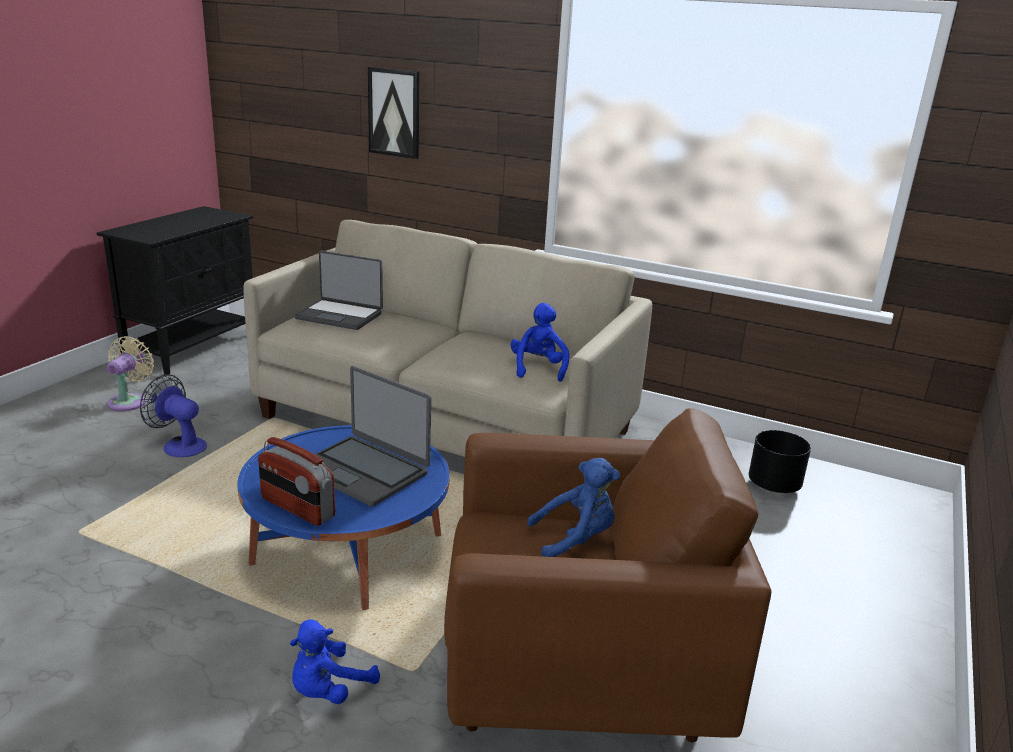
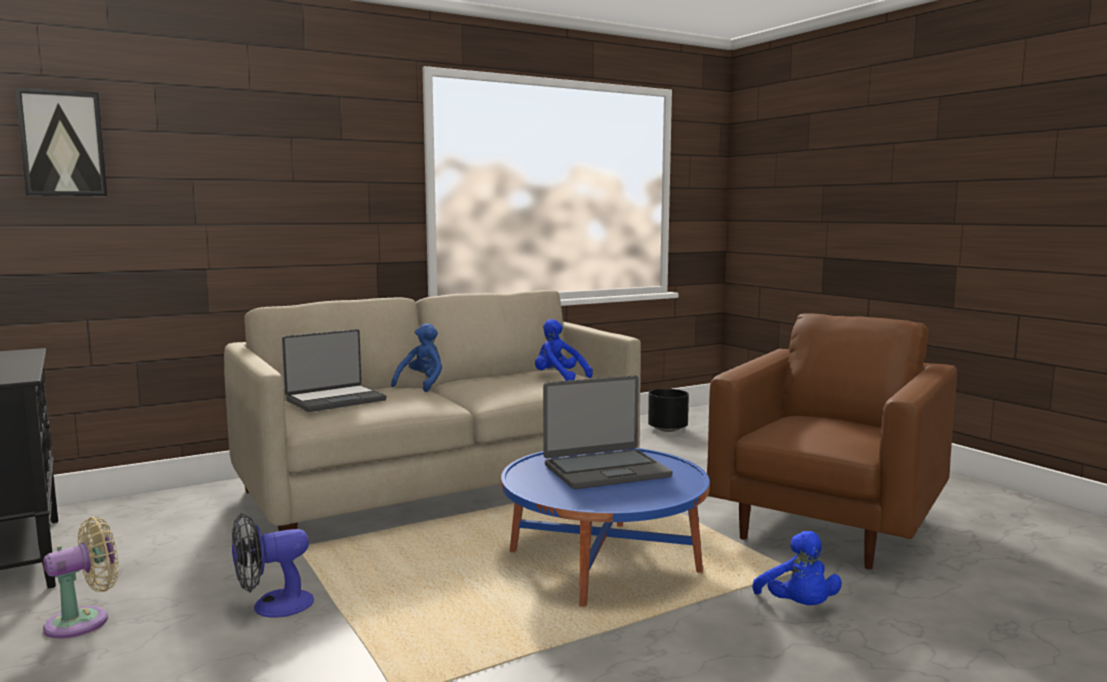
camera: 55 degrees left, 15 degrees down
beige fan [107,336,154,411] -> beige fan turned 90 degrees clockwise [43,517,119,638]
radio [258,437,335,526] -> none
picture [368,67,419,159] -> picture moved to [15,87,107,196]
blue plush toy [527,458,620,557] -> blue plush toy moved to [391,323,442,392]

